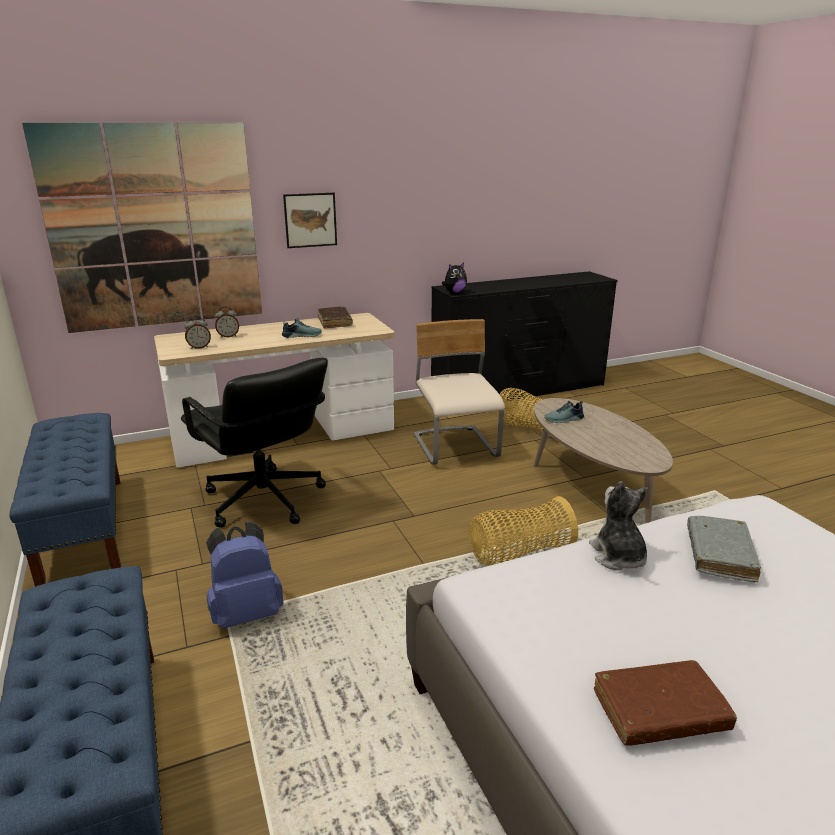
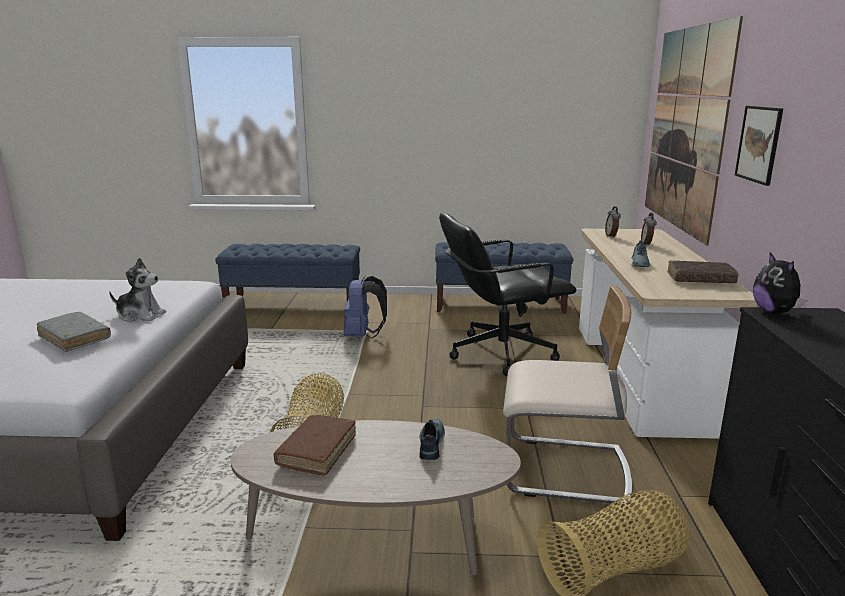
camera: 115 degrees right, 5 degrees down
brown book [594,660,737,746] -> brown book moved to [273,415,356,476]

